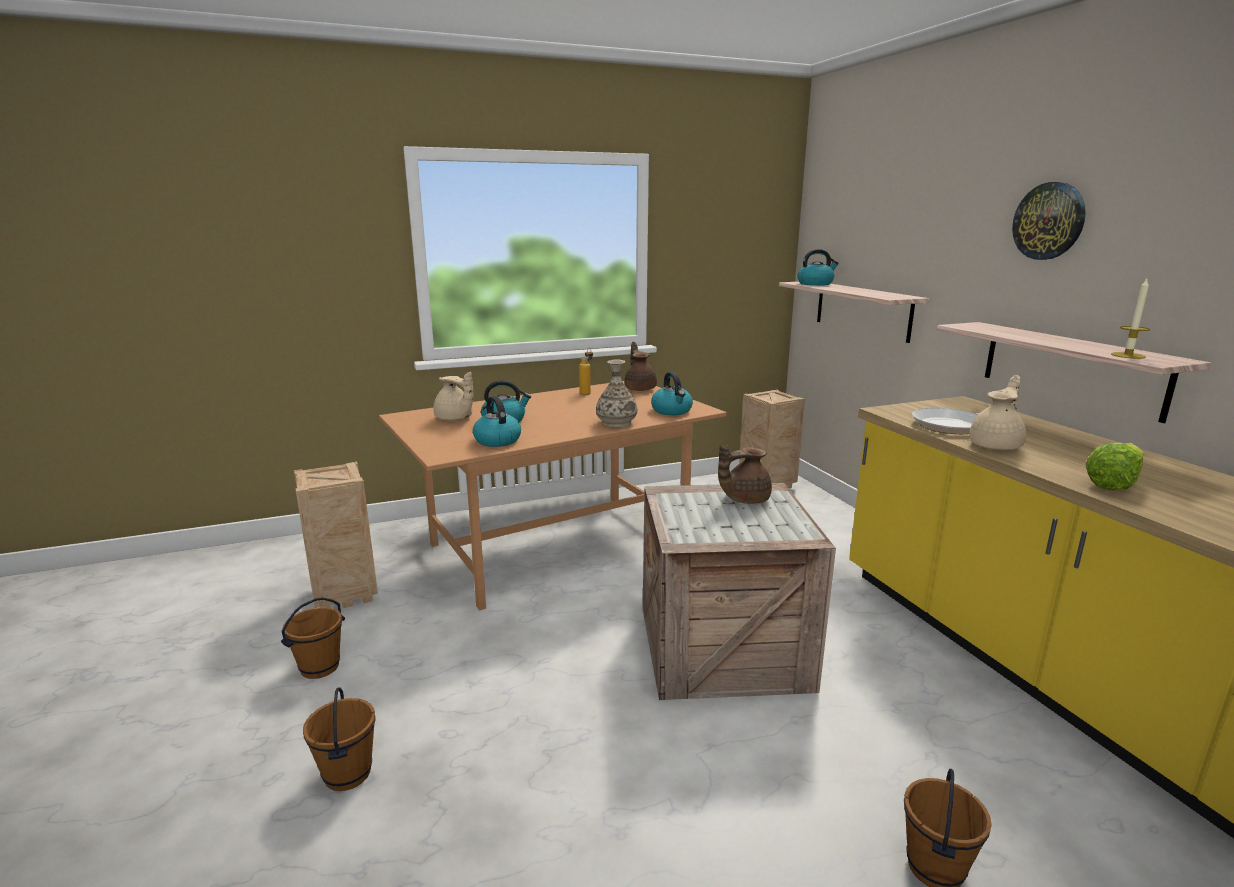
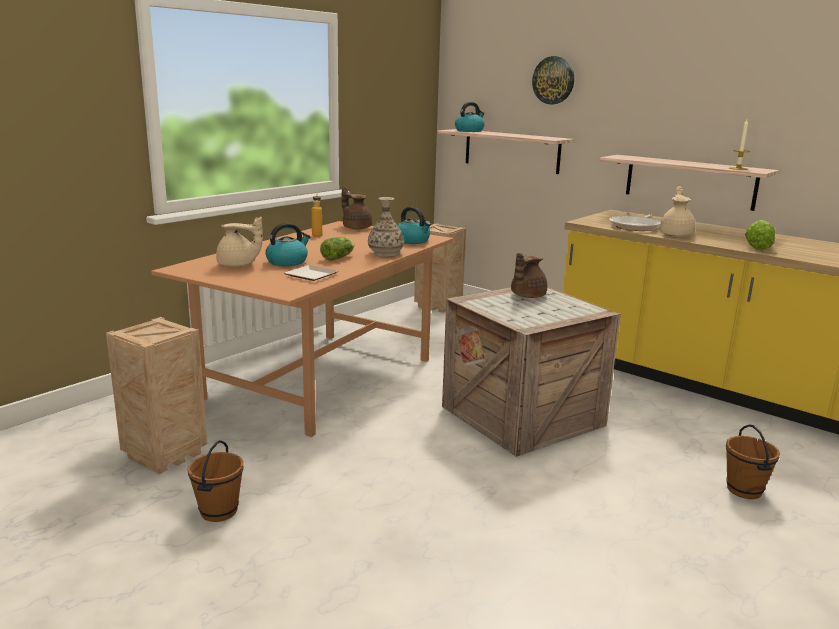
camera: 30 degrees left, 0 degrees up
brown bucket [303,687,376,791] -> none
kettle [473,396,521,447] -> plate [284,265,339,281]
wall clock [1012,182,1086,260] -> wall clock moved to [532,56,574,104]
none -> lettuce [320,237,354,261]

